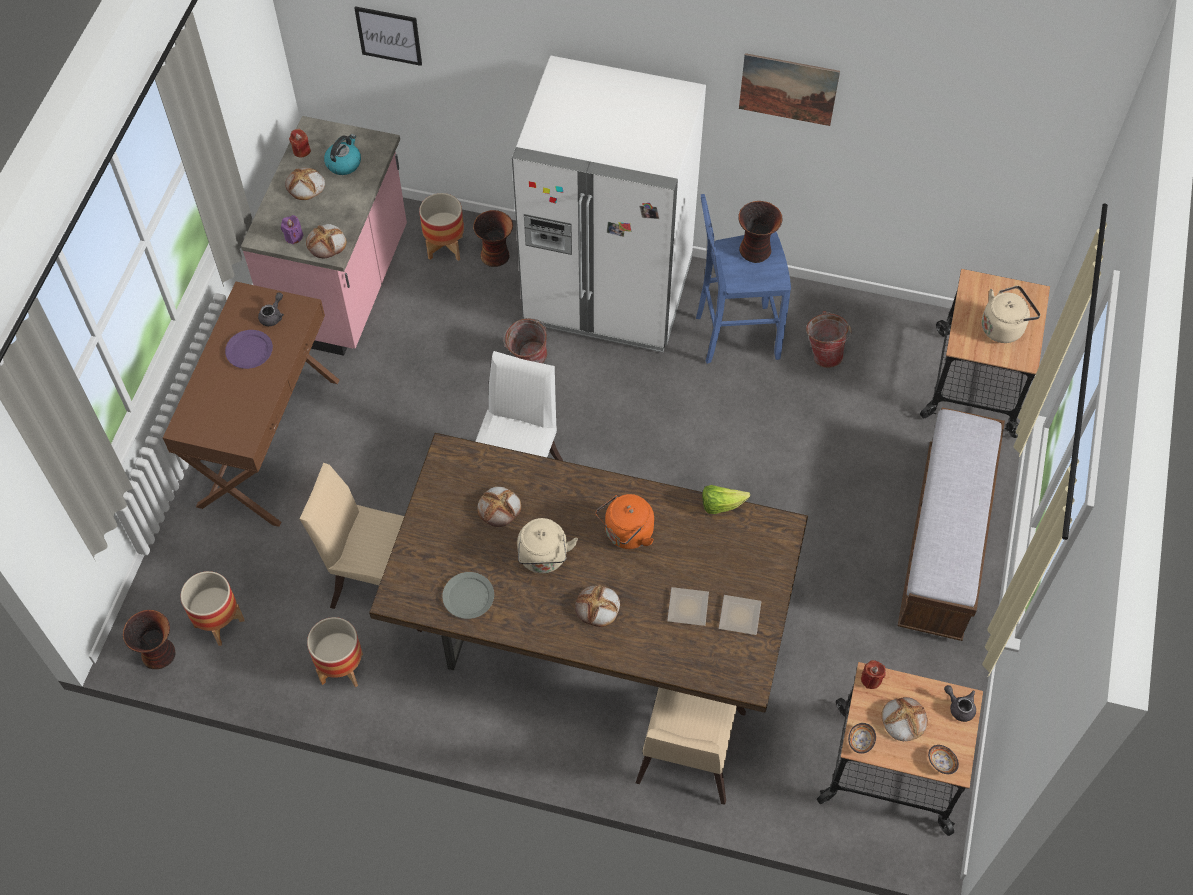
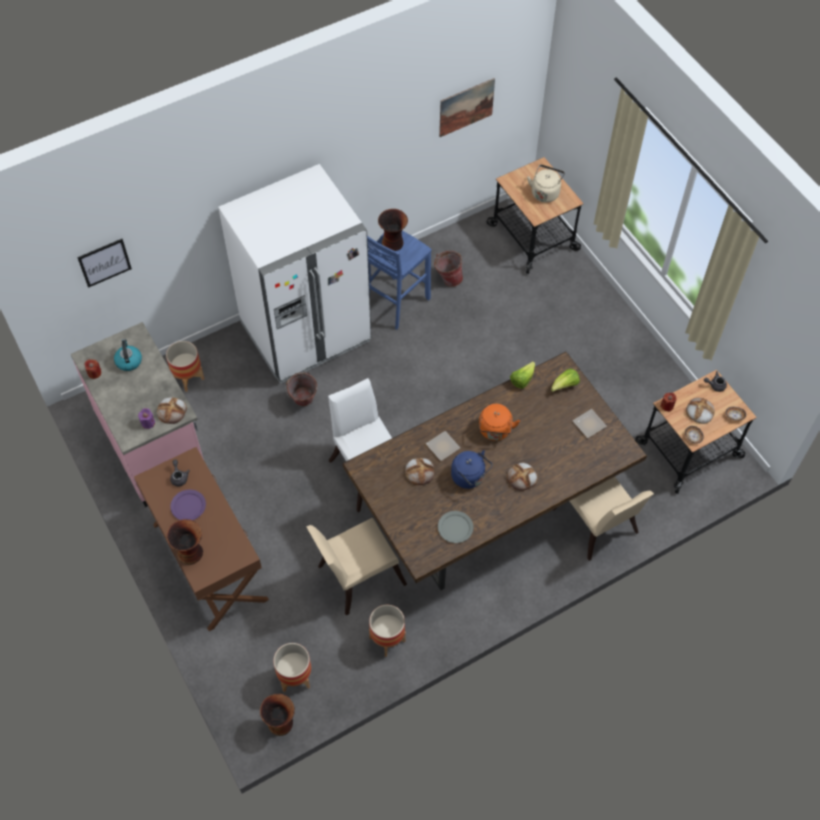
camera: 45 degrees left, 0 degrees up
bread [285,167,325,200] -> none
vase [473,210,513,267] -> vase moved to [167,519,203,565]
beige kettle [517,518,578,573] -> blue kettle [451,450,492,489]
plate [667,587,709,626] -> plate moved to [426,431,460,461]
picture [739,53,840,126] -> picture moved to [439,78,495,137]
bench [898,408,1005,641] -> none
none -> lettuce [551,368,580,392]

